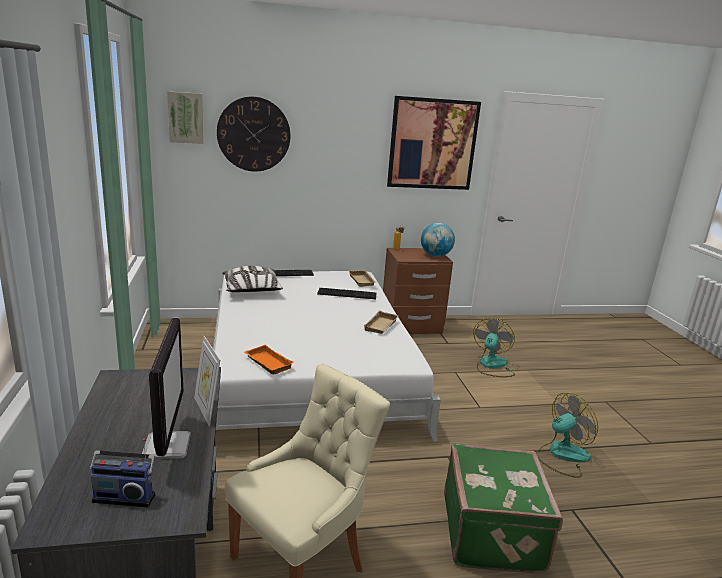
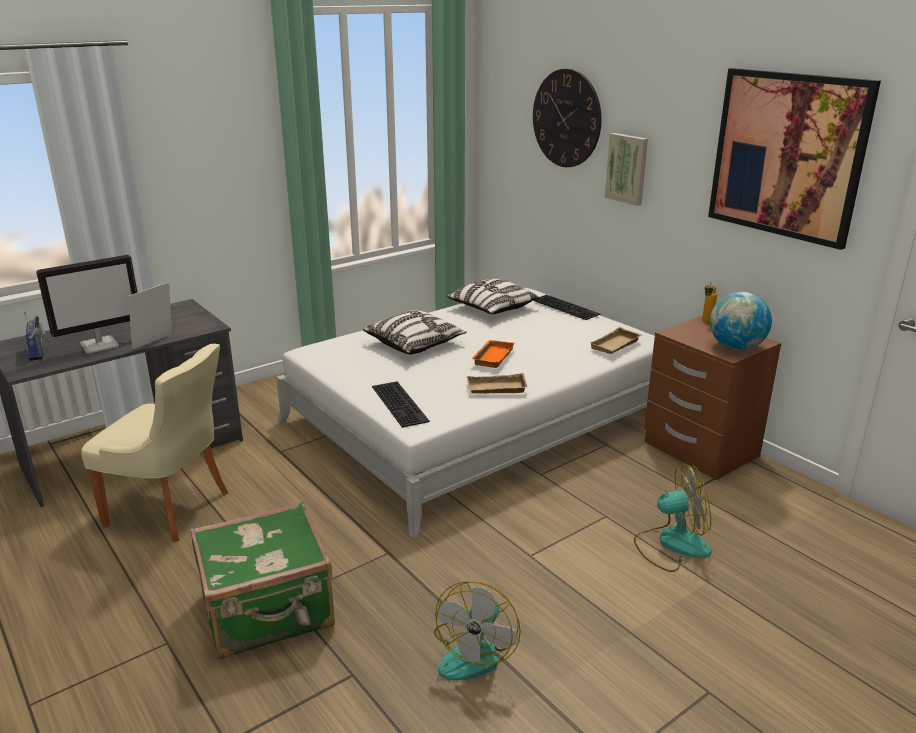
camera: 65 degrees right, 5 degrees up
picture [167,91,204,144] -> picture moved to [605,133,648,206]
orange tray [244,345,294,375] -> orange tray moved to [472,340,515,368]
keyboard [317,288,377,299] -> keyboard moved to [372,381,430,428]
fan [537,393,598,478] -> fan turned 75 degrees clockwise [434,581,521,680]
none -> pillow [363,310,466,354]

